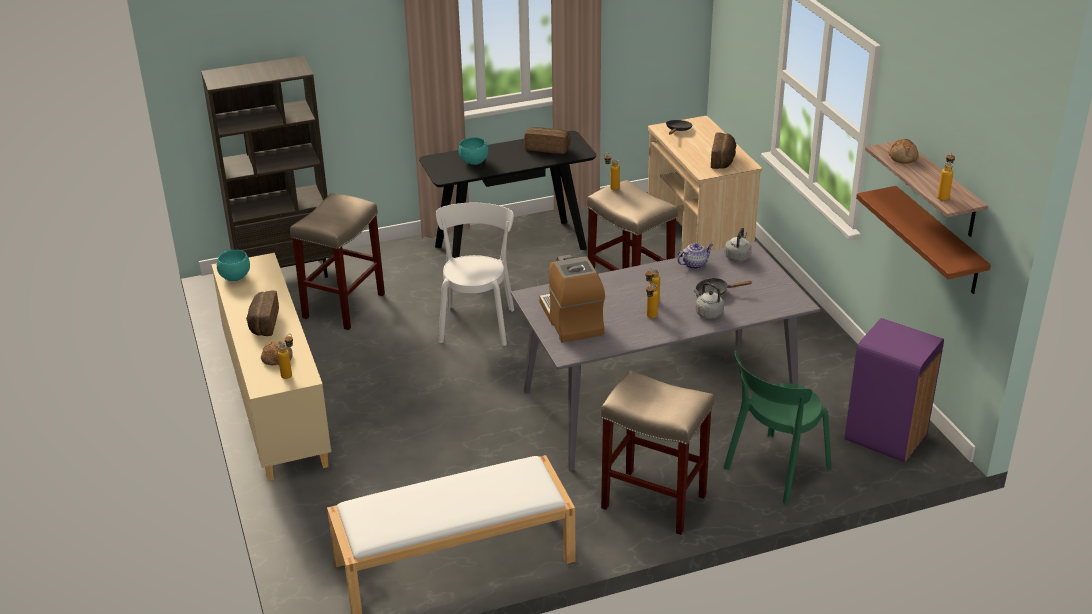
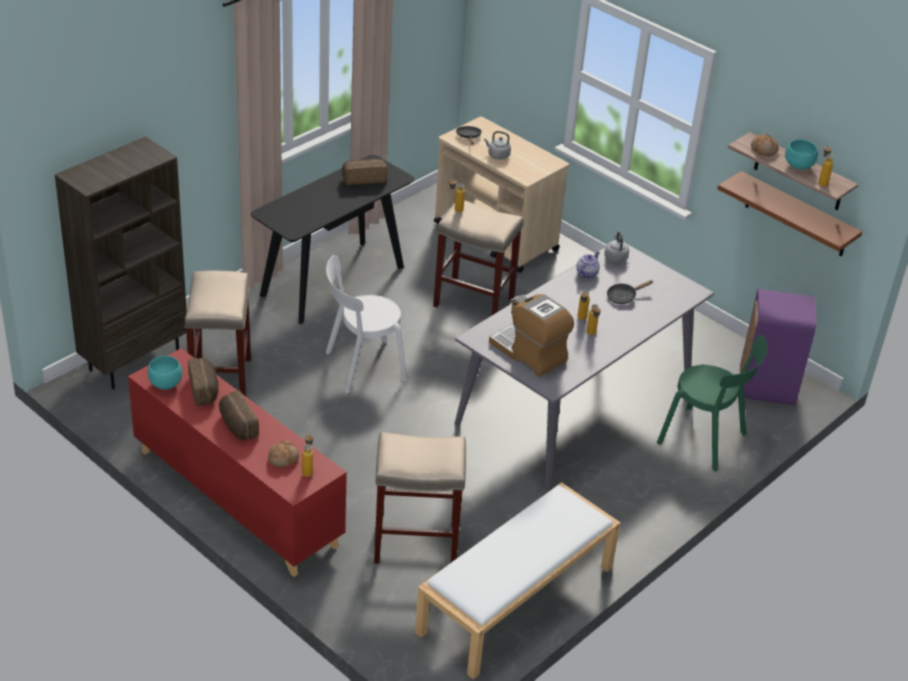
camera: 30 degrees left, 5 degrees up
beige cabinet [211,253,331,481] -> red cabinet [128,348,347,577]
white chair [436,203,514,346] -> white chair turned 90 degrees counterclockwise [326,255,407,393]
turquoise bowl [459,137,488,165] -> turquoise bowl moved to [785,139,818,170]
beige stool [601,370,714,535] -> beige stool moved to [374,432,466,564]
grey kettle [694,282,724,319] -> grey kettle moved to [484,131,511,160]
bread [711,132,737,169] -> bread moved to [188,358,219,406]
green chair [723,351,831,505] -> green chair turned 75 degrees counterclockwise [657,335,767,471]

